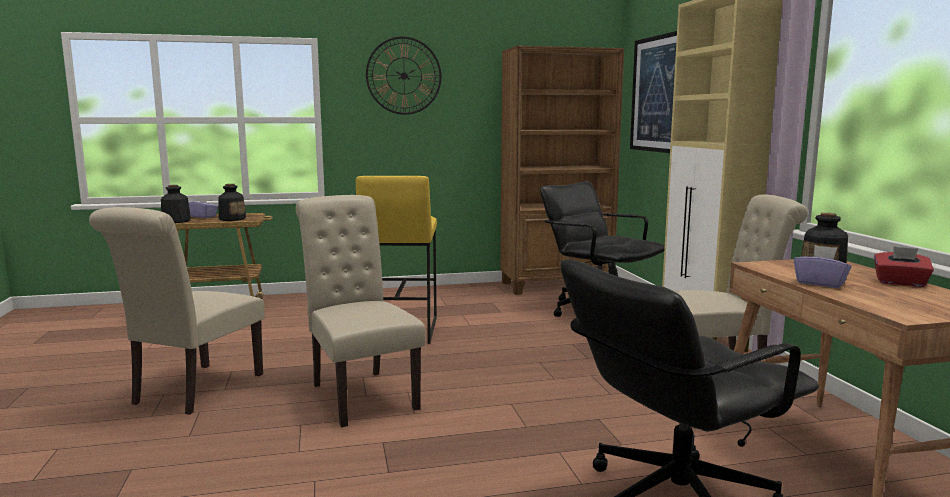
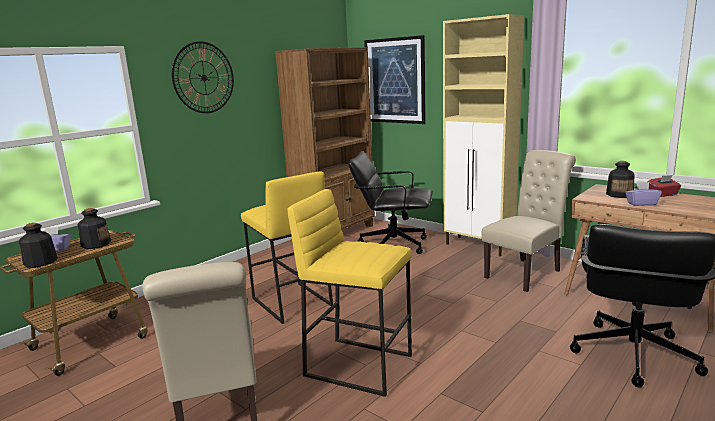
camera: 35 degrees left, 5 degrees up
beige chair [296,195,425,427] -> yellow stool [287,189,412,397]

